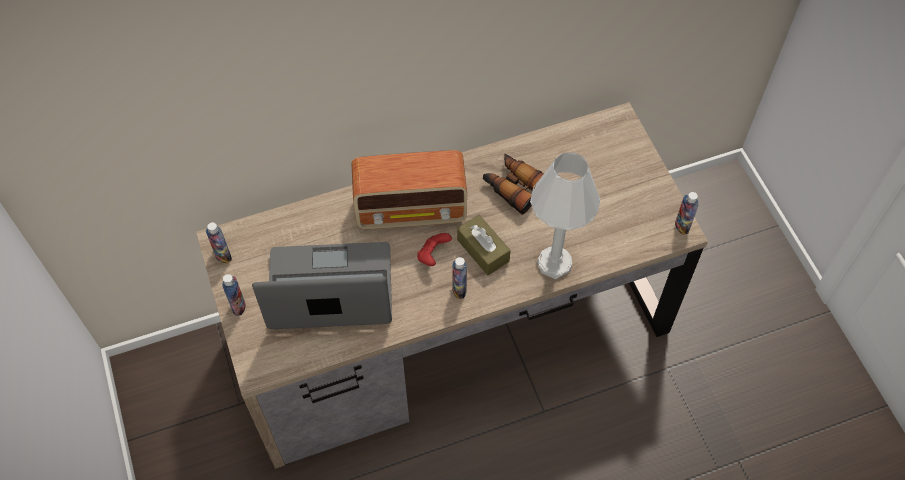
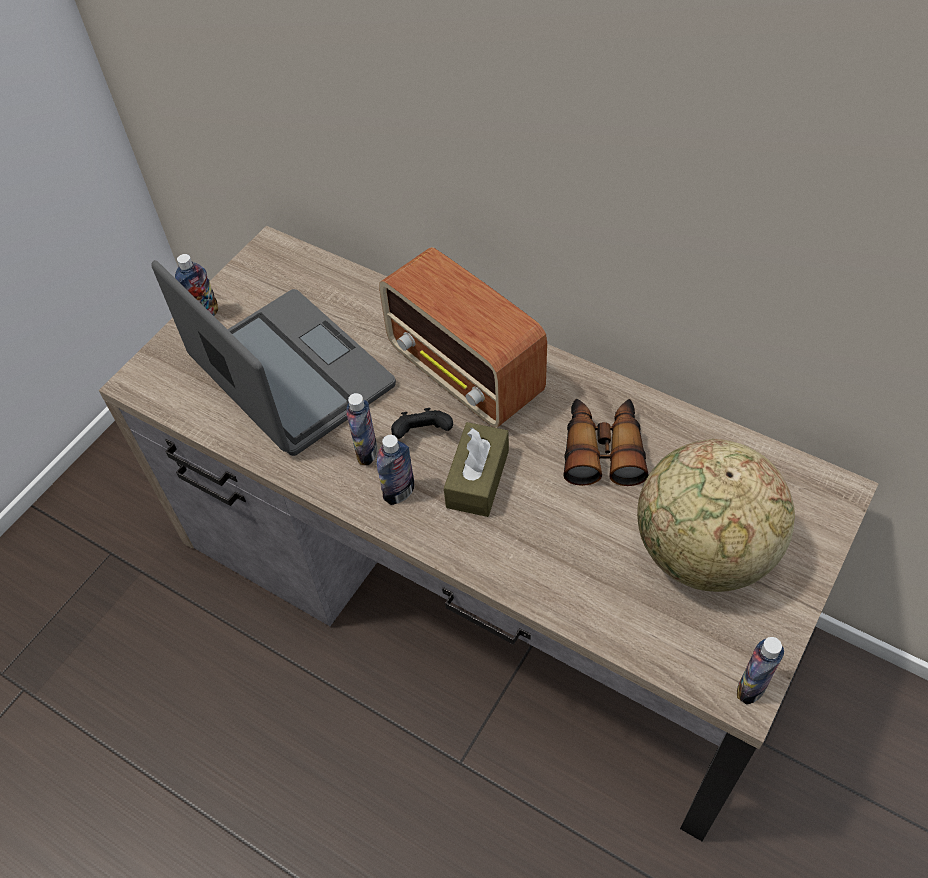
camera: 55 degrees right, 5 degrees down
bottle [206,222,232,264] -> bottle moved to [346,393,378,465]
red game controller [417,233,452,266] -> black game controller [391,408,453,439]
white table lamp [530,152,600,279] -> none
none -> globe [637,439,795,592]

